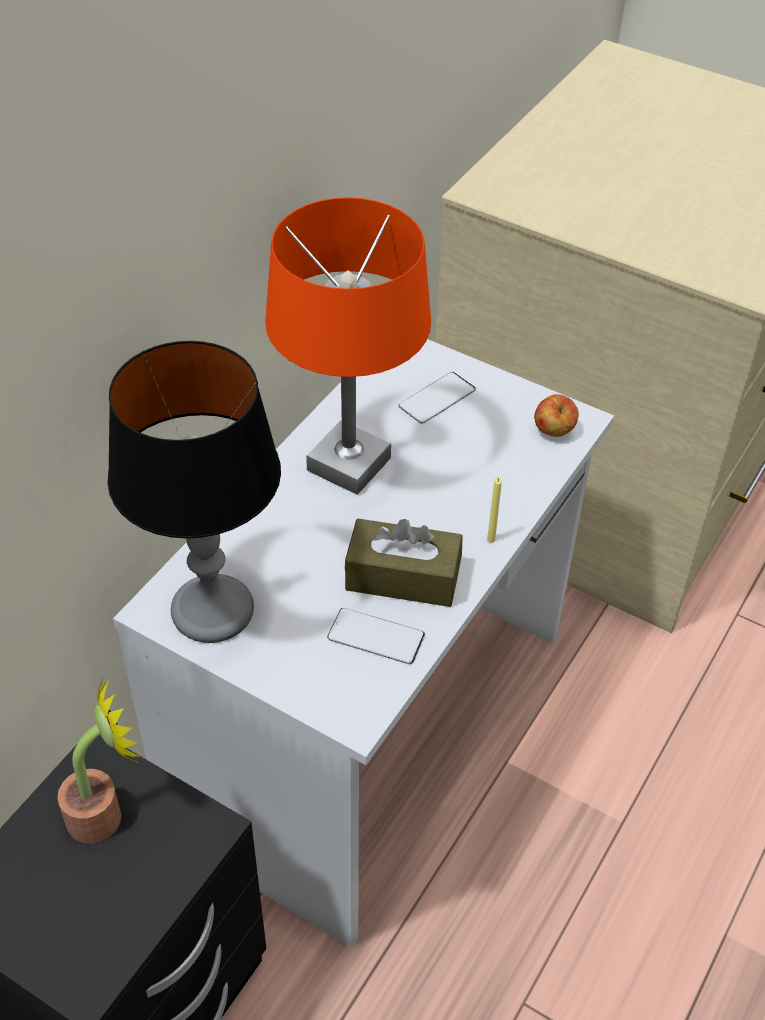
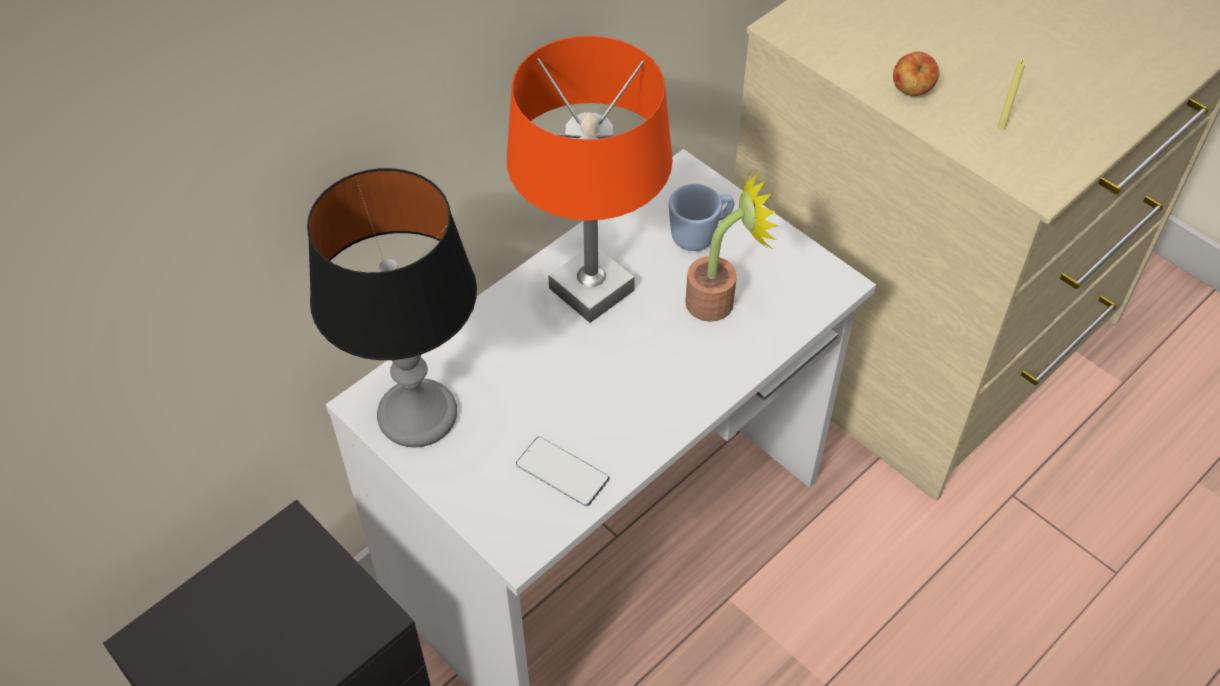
camera: 15 degrees right, 5 degrees up
potted plant [57,674,140,844] -> potted plant moved to [685,168,777,322]
brown tissue box [345,519,463,607] -> none
phone [398,372,476,424] -> blue mug [669,184,734,251]
yellow candle [487,477,502,543] -> yellow candle moved to [998,59,1025,130]
apple [534,394,579,437] -> apple moved to [893,51,939,96]

